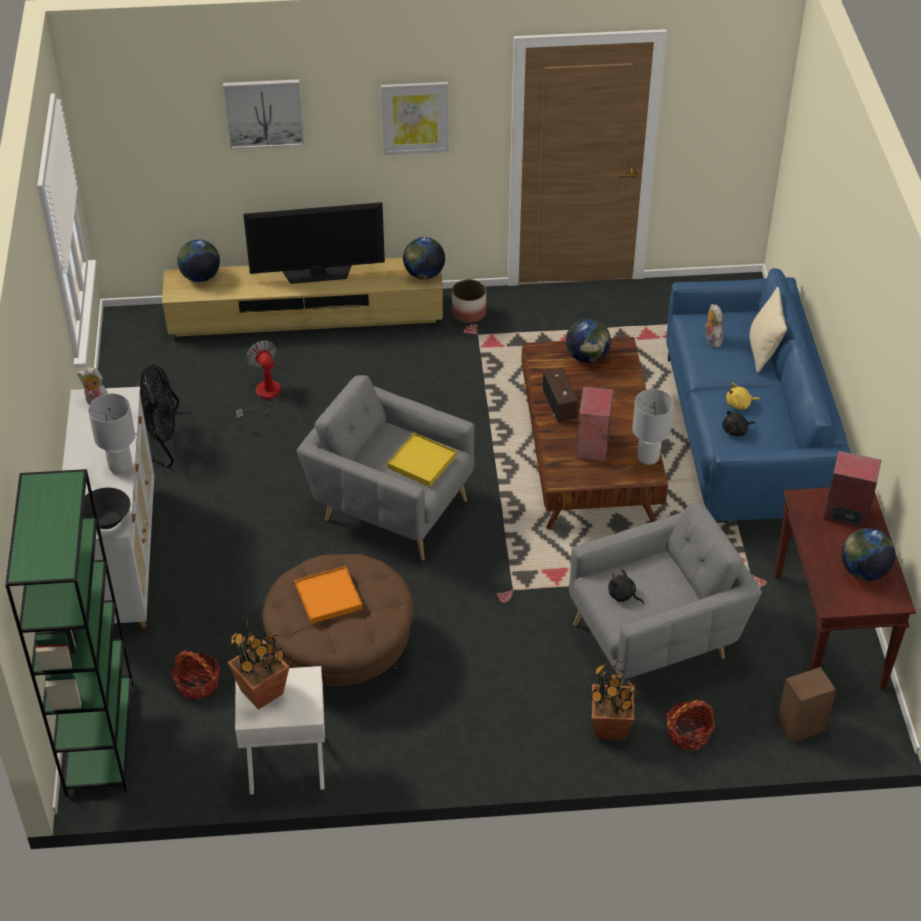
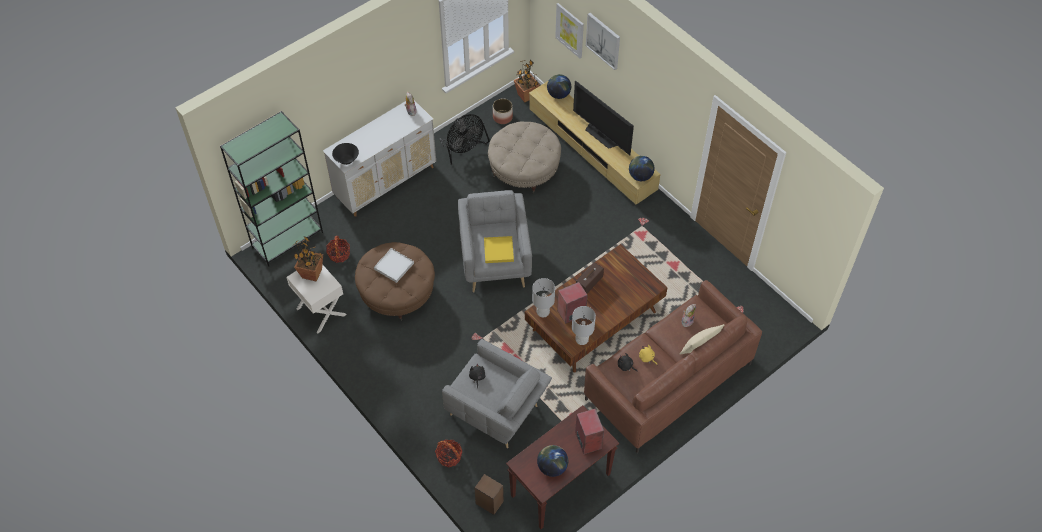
camera: 55 degrees right, 10 degrees up
grey table lamp [88,394,135,474] -> grey table lamp moved to [532,278,555,317]
fan [236,341,281,423] -> beige ottoman [488,122,561,194]
orange tray [295,566,362,624] -> white tray [374,248,414,283]
picture [381,82,449,155] -> picture moved to [555,3,584,59]
planter [452,279,486,323] -> planter moved to [493,99,513,124]
globe [566,318,611,363] -> none
potted plant [589,656,640,740] -> potted plant moved to [514,60,540,103]
blue sofa [666,268,851,523] -> brown sofa [584,280,762,453]

